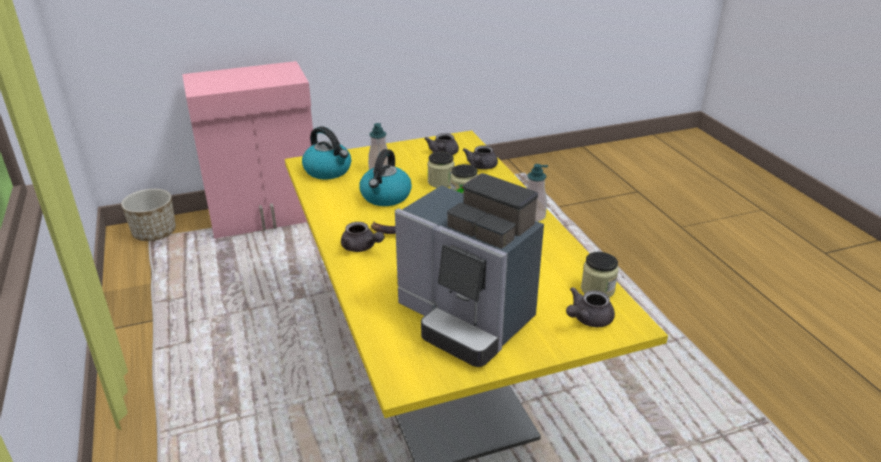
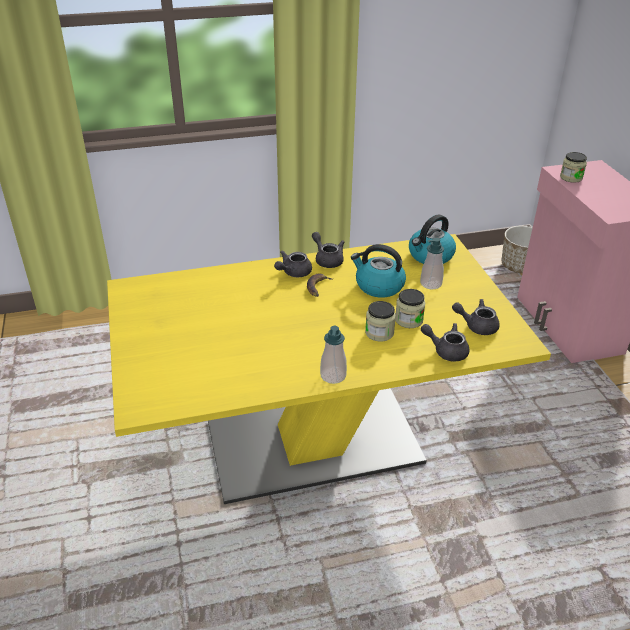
camera: 95 degrees right, 5 degrees up
coffee machine [395,173,544,367] -> none
grey teapot [566,287,615,327] -> grey teapot moved to [312,232,344,268]
jar [581,252,618,297] -> jar moved to [560,152,587,183]

